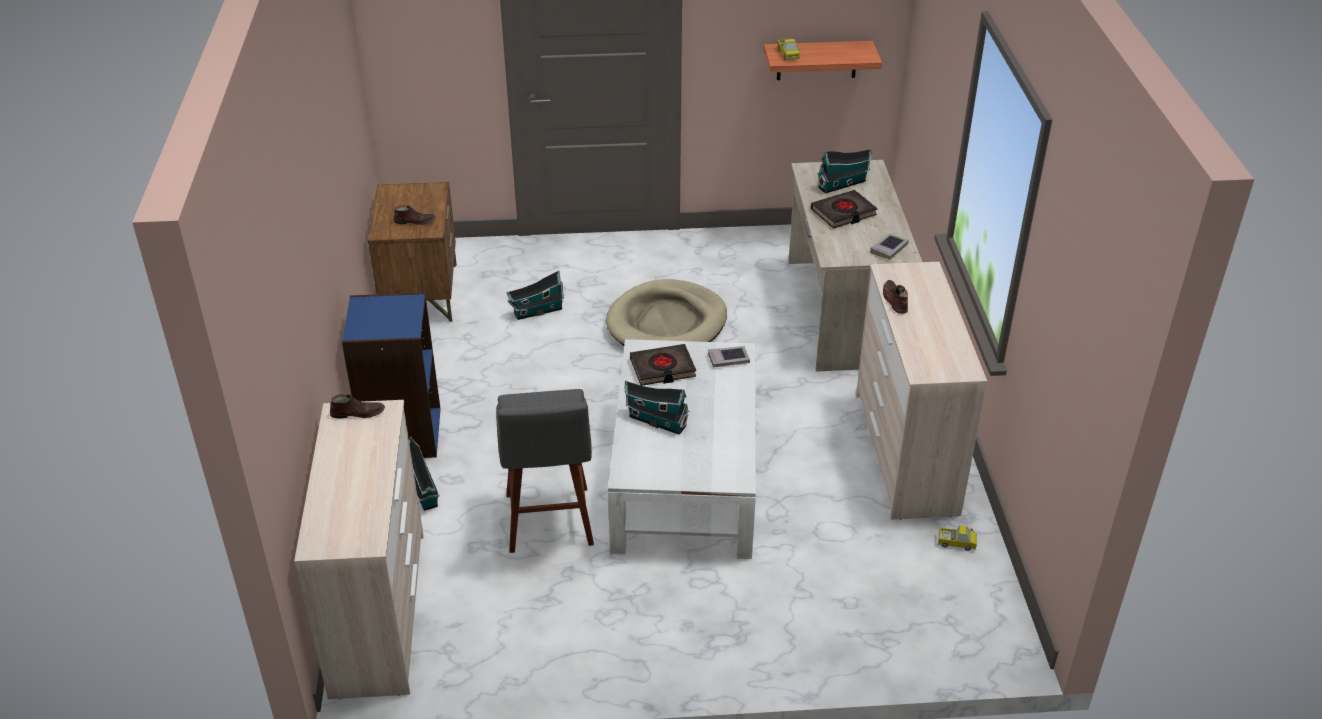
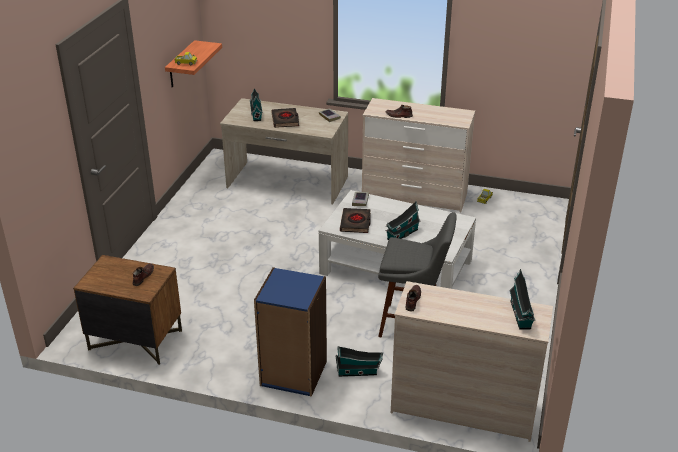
camera: 70 degrees left, 5 degrees down
toy house [507,271,564,320] -> toy house moved to [509,269,535,330]
beige dog bed [606,279,727,346] -> none

